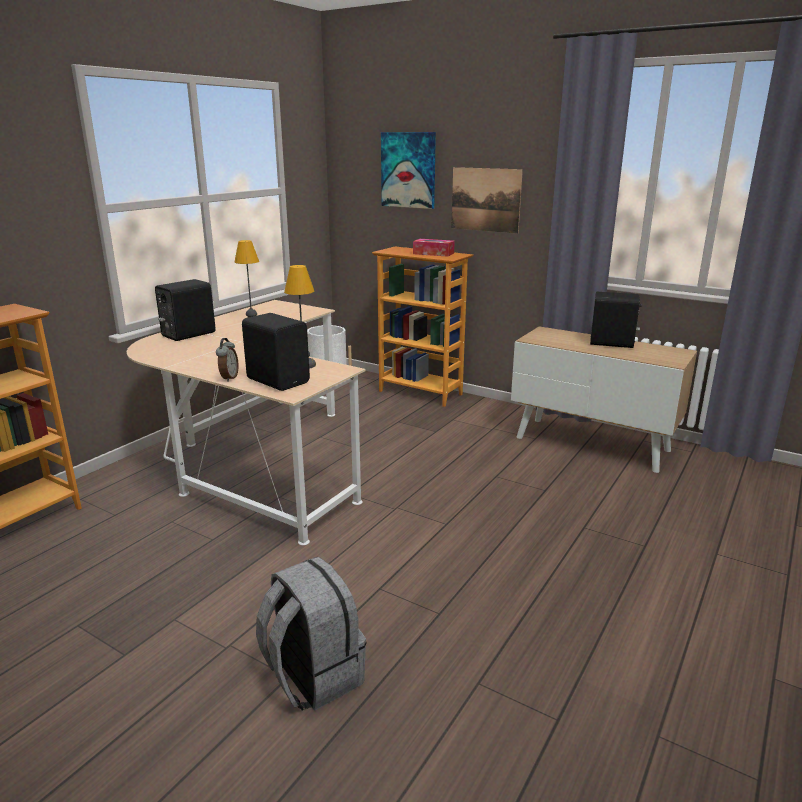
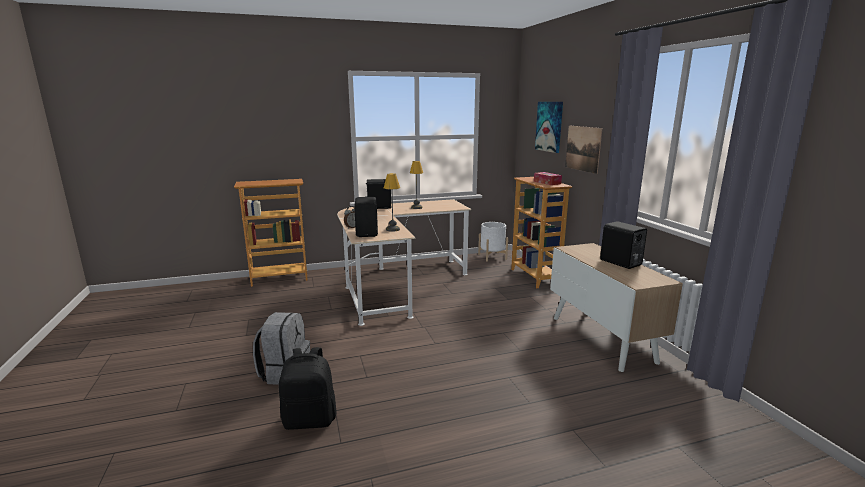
camera: 40 degrees right, 5 degrees down
none -> black backpack [279,347,336,430]

